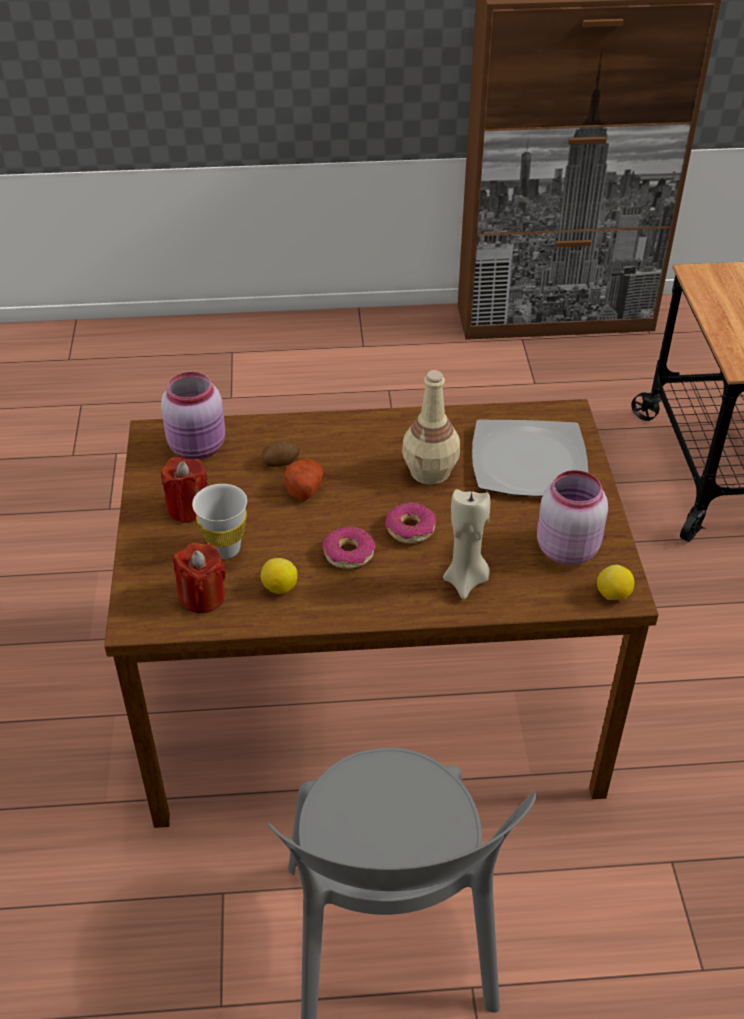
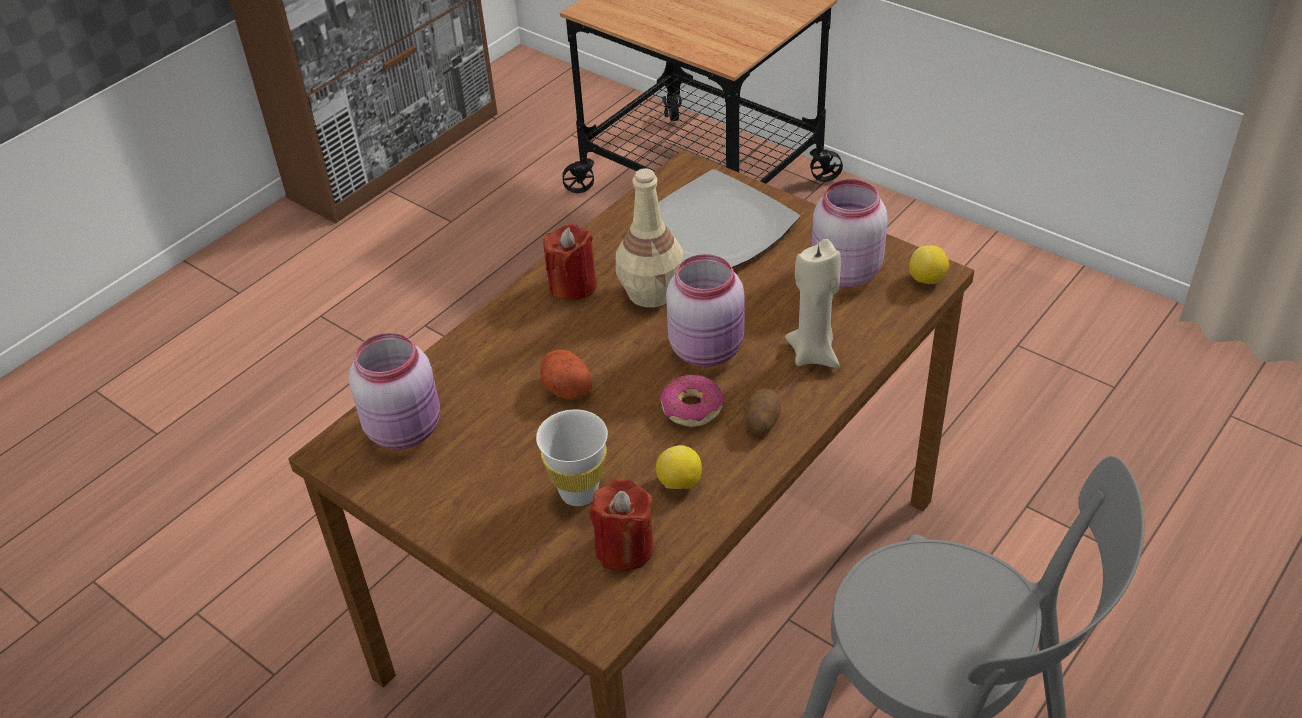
camera: 45 degrees left, 0 degrees up
red candle [161,457,207,523] -> red candle moved to [543,223,597,301]
potato [262,439,300,467] -> potato moved to [744,389,781,434]
donut [385,502,436,544] -> pink jar [666,254,745,367]

